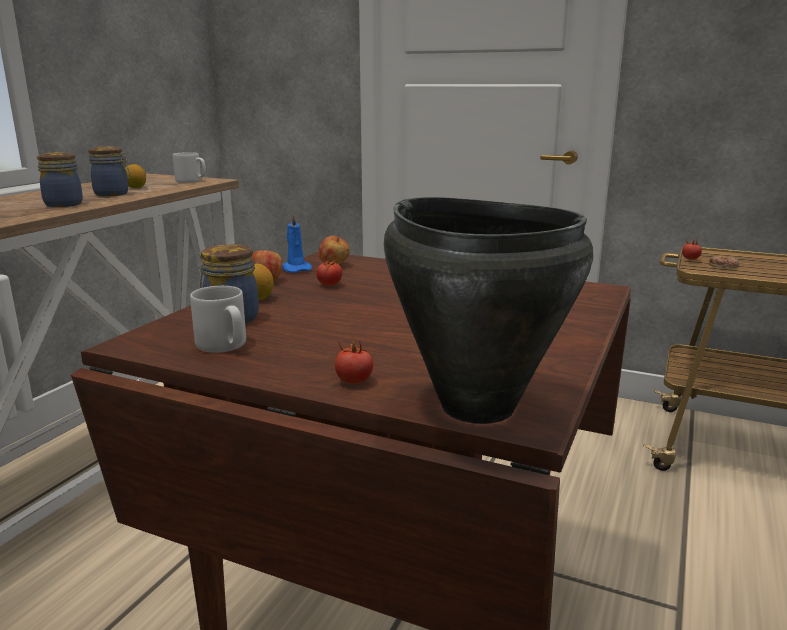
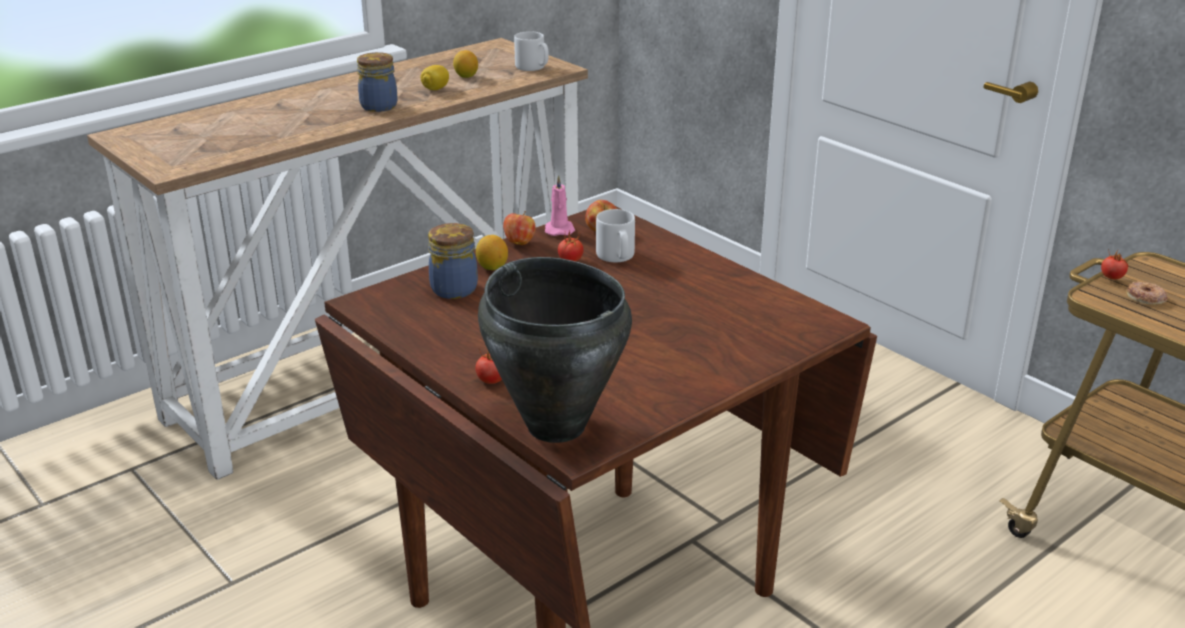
camera: 25 degrees right, 10 degrees up
jar [88,146,131,196] -> lemon [420,65,449,90]
grey mug [190,286,246,353] -> grey mug moved to [596,209,635,262]
blue candle [282,212,312,273] -> pink candle [545,175,575,236]

